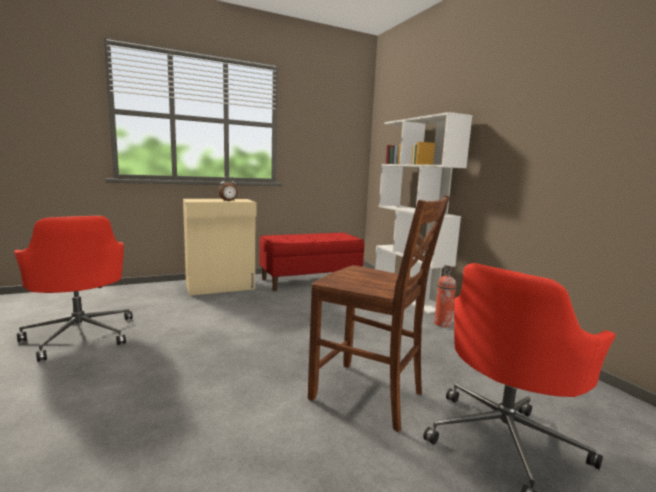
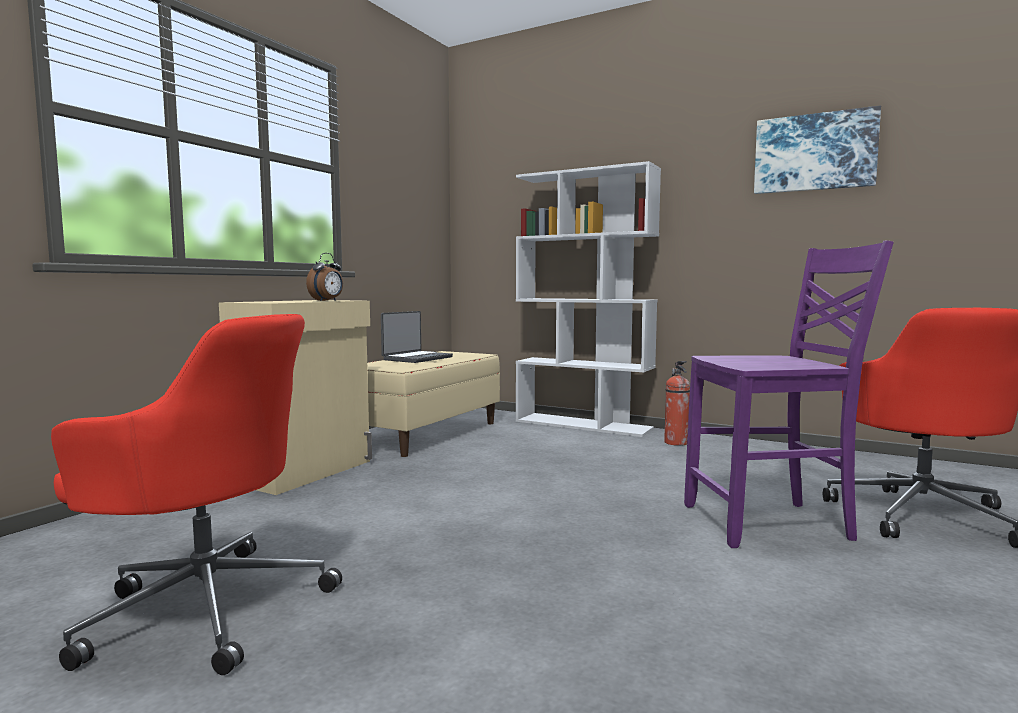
camera: 35 degrees left, 5 degrees down
red bench [259,233,364,291] -> beige bench [367,351,500,457]
brown chair [308,196,449,432] -> purple chair [684,240,894,548]
none -> laptop [381,311,453,363]
none -> picture [754,105,881,194]

